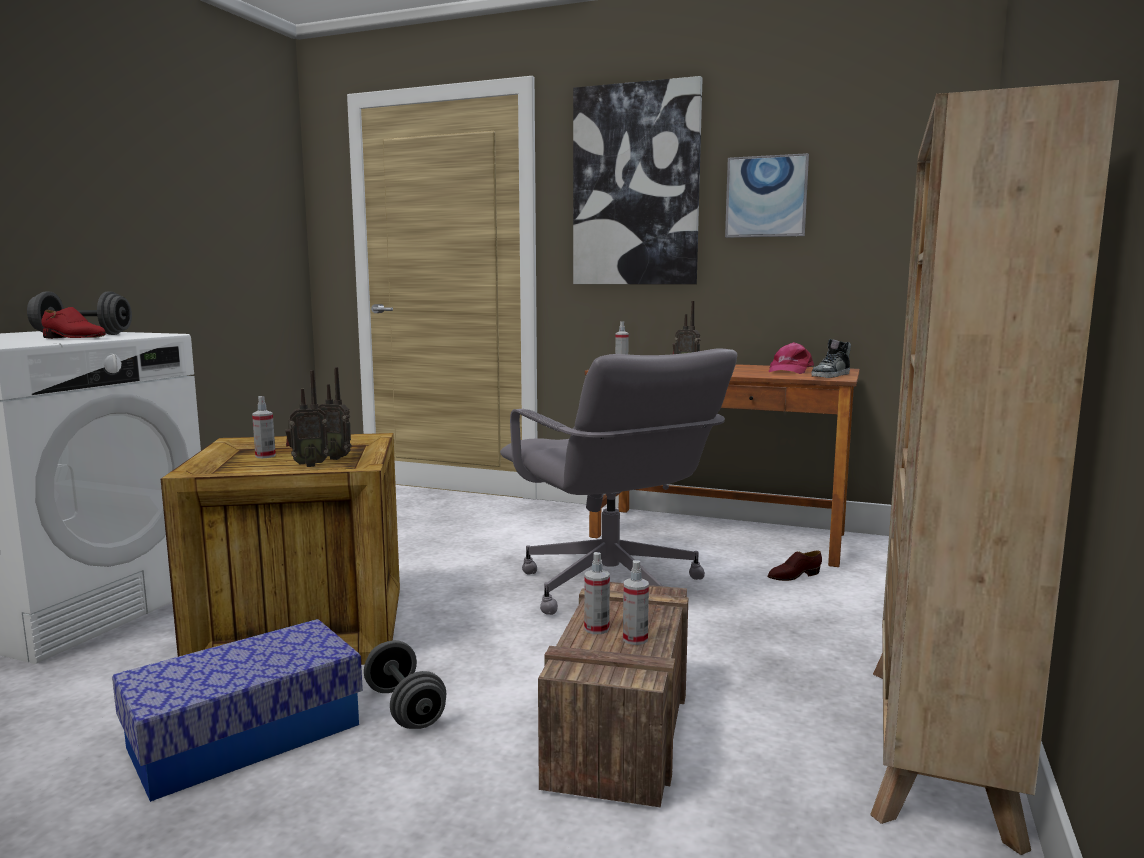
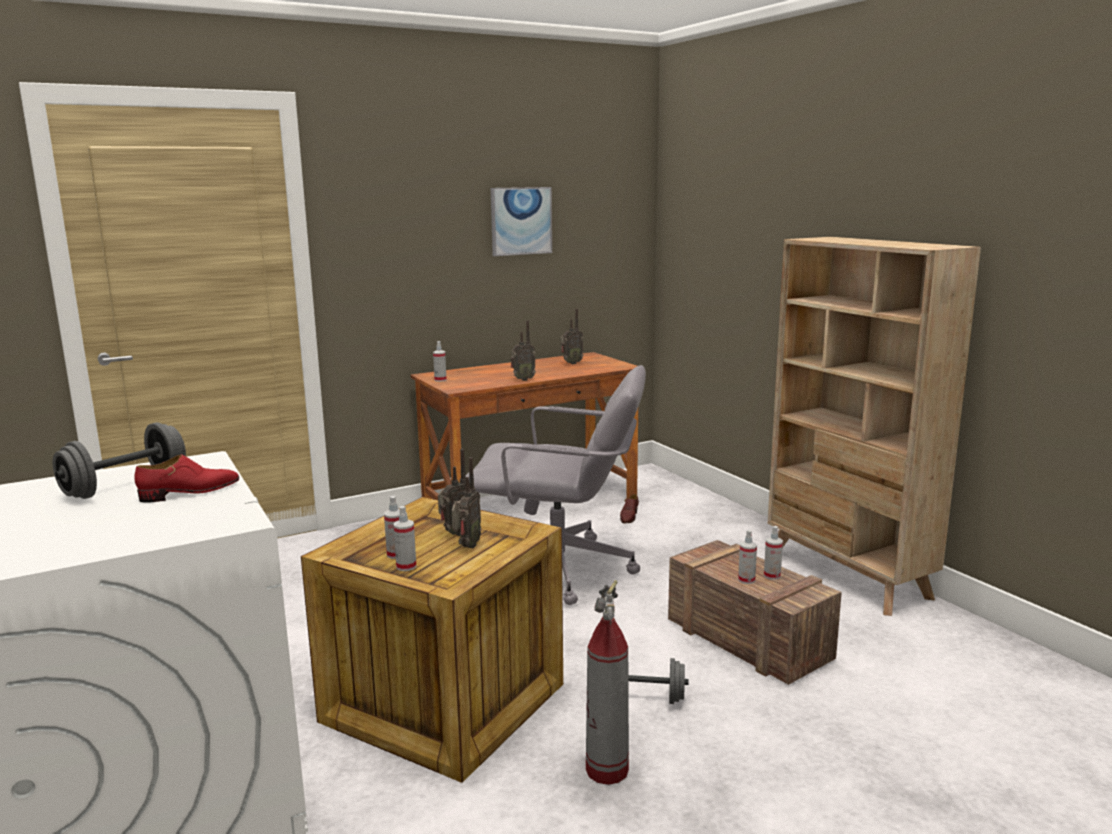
camera: 50 degrees left, 5 degrees up
storage box [112,619,363,802] -> fire extinguisher [586,580,629,785]
picture [573,76,703,284] -> none
pink cap [769,342,814,374] -> radio [561,308,583,364]
shoe [811,339,851,378] -> none
none -> spray bottle [393,506,416,571]

